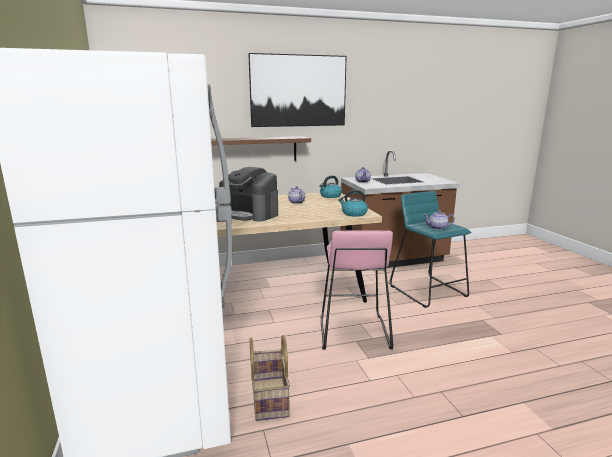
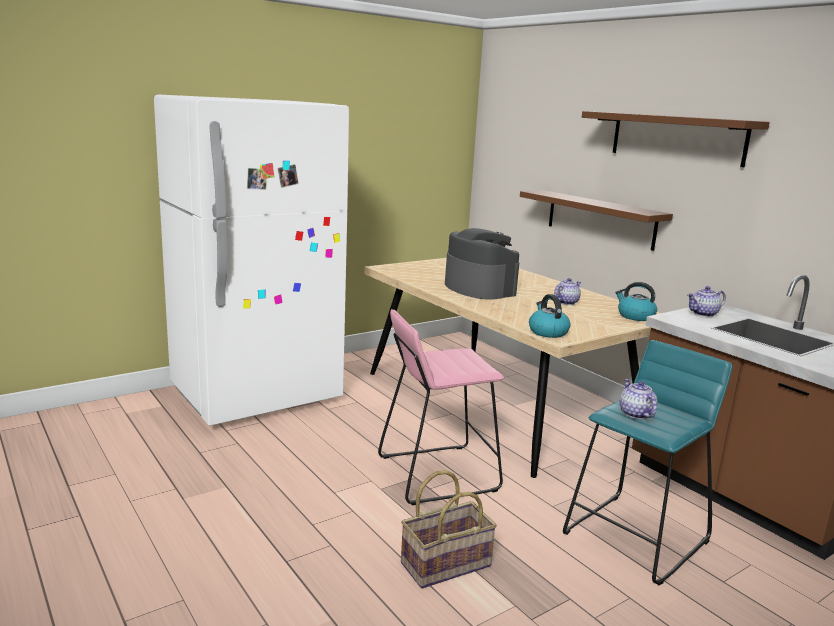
camera: 70 degrees right, 0 degrees up
coffee machine [219,167,278,222] -> coffee machine turned 135 degrees clockwise [445,228,519,300]
picture [248,53,347,127] -> brown shelf [582,111,770,168]
basket [250,335,290,421] -> basket moved to [401,470,497,589]

